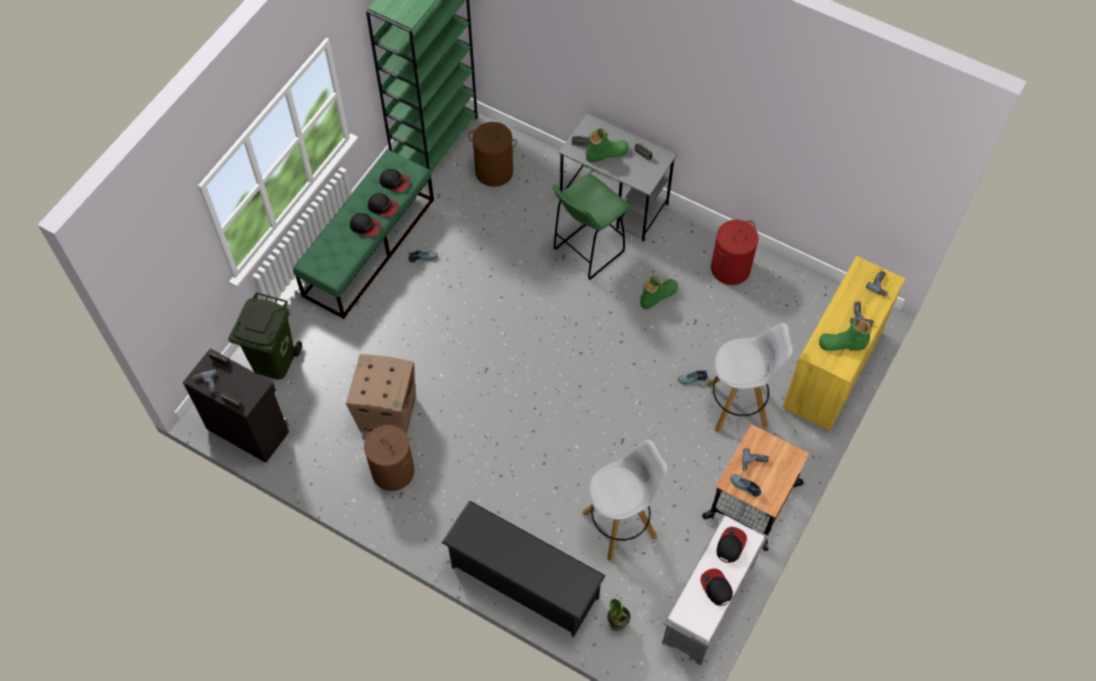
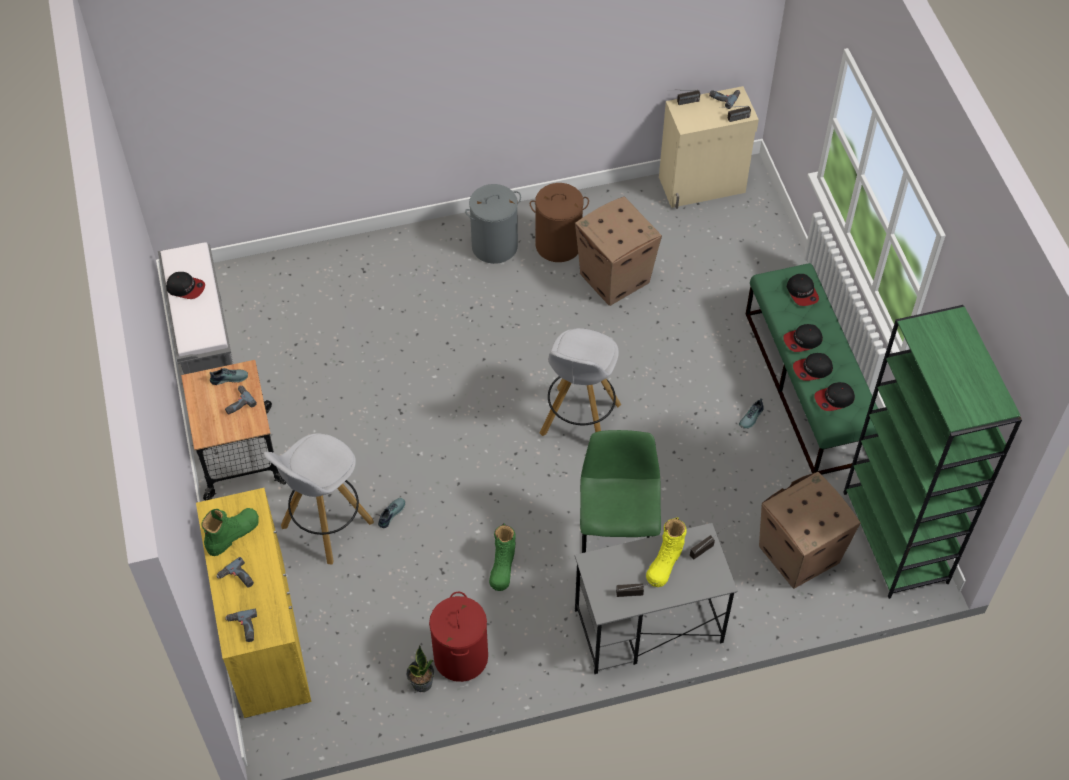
camera: 135 degrees right, 5 degrees down
black cabinet [183,348,289,463] -> beige cabinet [659,86,759,209]
green trash can [228,292,302,380] -> none
black shoe rack [442,500,606,637] -> none
brown laundry basket [469,122,517,187] -> cardboard box [759,472,861,589]
white stool [582,440,668,561] -> white stool moved to [539,328,621,436]
green boot [586,129,629,163] -> yellow boot [646,517,687,587]
potted plant [607,598,631,631] -> potted plant moved to [406,645,435,692]
cap [717,527,747,563] -> cap moved to [787,274,819,306]
none -> grey laundry basket [465,184,521,264]

